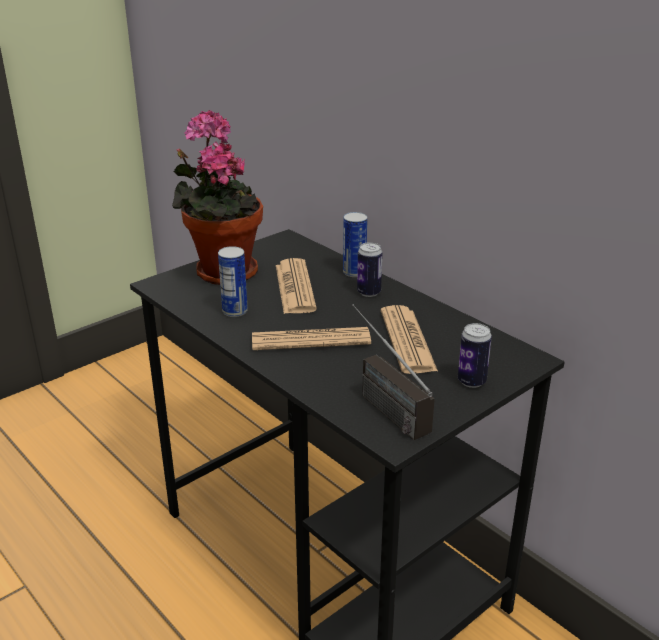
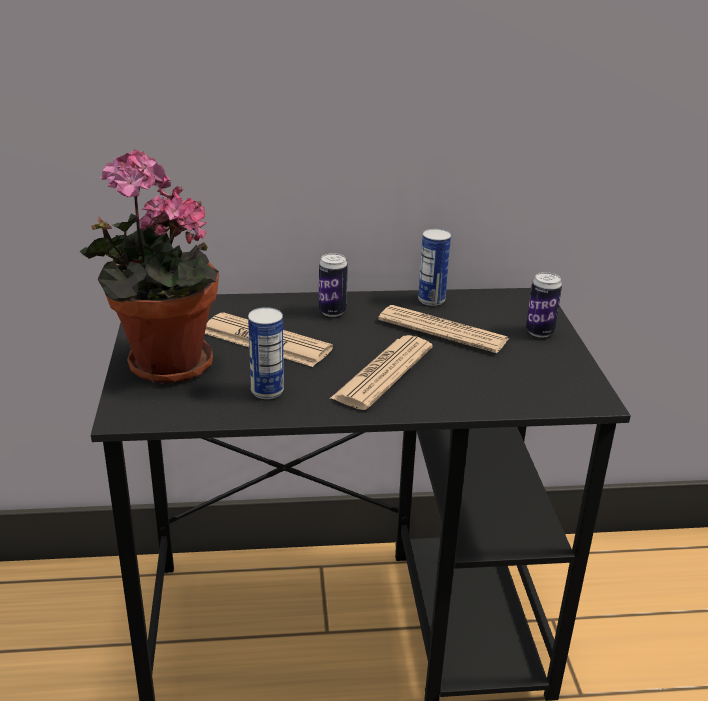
camera: 55 degrees left, 0 degrees up
can [343,212,367,277] -> can moved to [418,229,451,306]
radio [352,304,435,440] -> none

